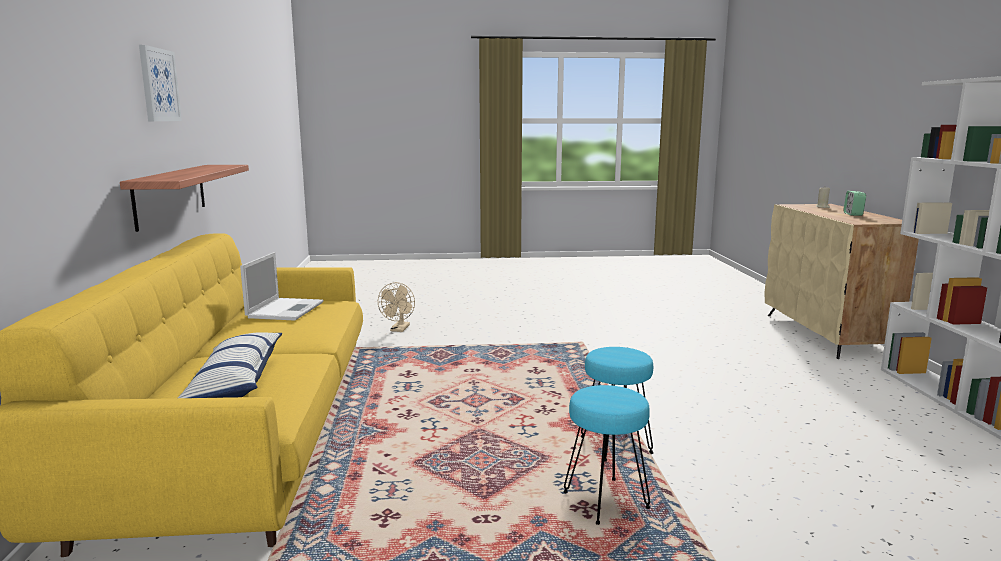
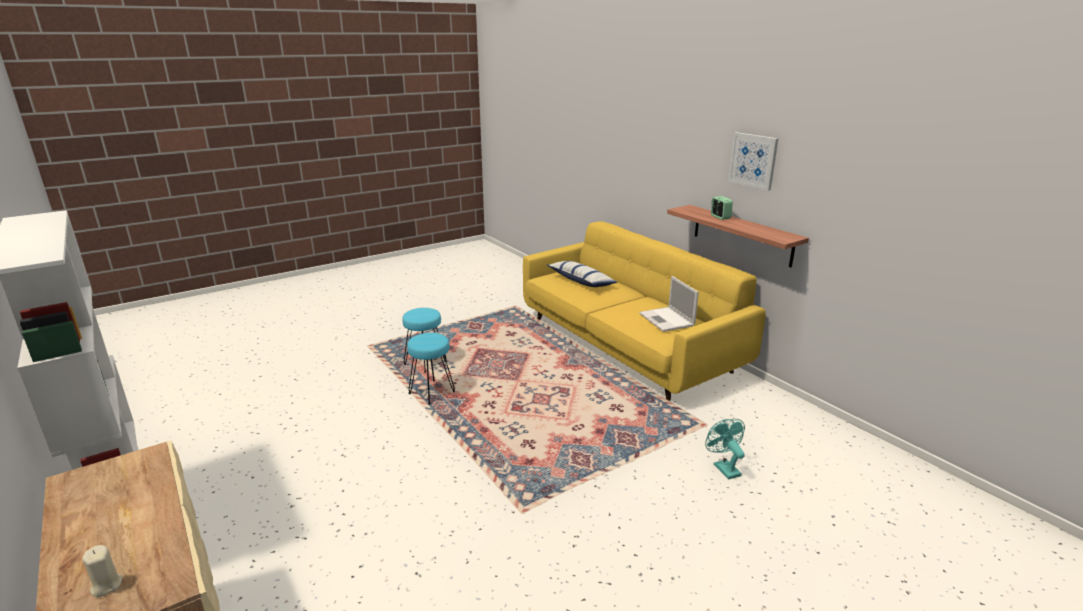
camera: 150 degrees right, 10 degrees up
beige fan [378,282,415,332] -> turquoise fan [705,419,745,479]
alarm clock [843,191,866,216] -> alarm clock moved to [711,196,733,220]

